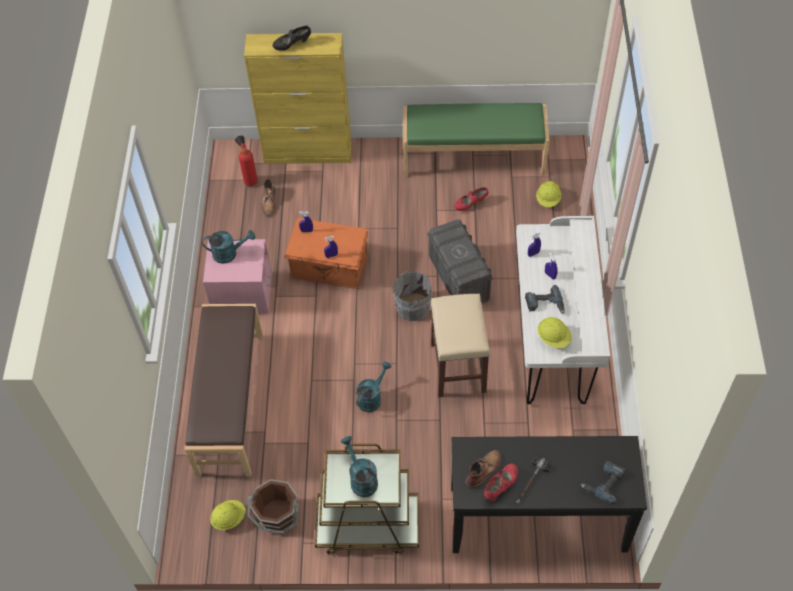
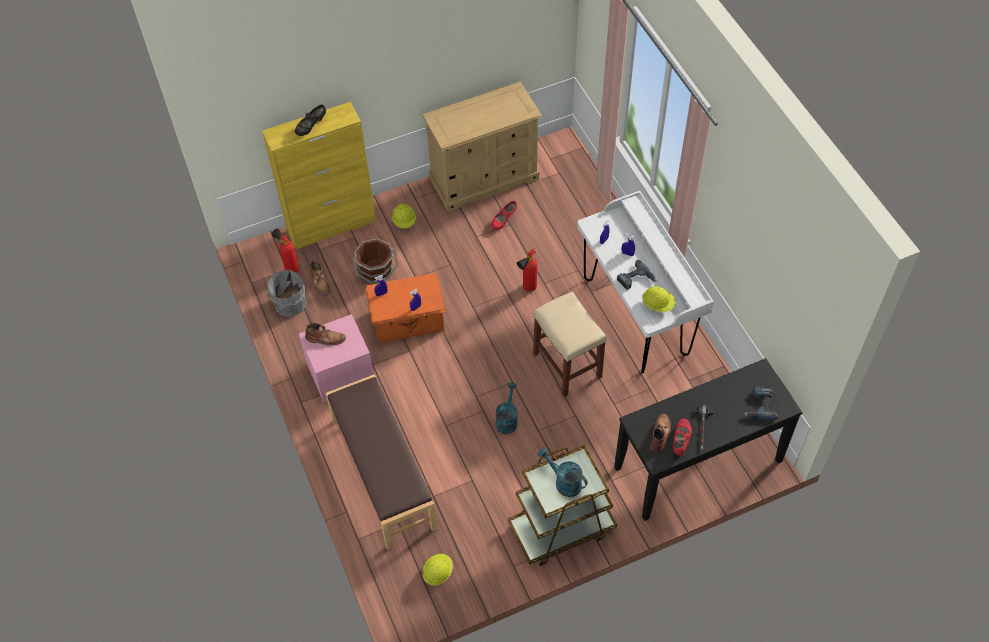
camera: 25 degrees left, 0 degrees up
turquoise watering can [202,230,255,264] -> brown boot [305,323,346,346]
brown bucket [248,479,299,534] -> brown bucket moved to [353,238,398,284]
grey bucket [392,270,432,321] -> grey bucket moved to [266,270,306,317]
green bench [403,103,550,177] -> beige dresser [422,82,542,212]
grey storage box [427,219,493,304] -> fire extinguisher [517,248,537,291]
yellow hard hat [536,181,561,207] -> yellow hard hat moved to [392,204,416,229]

